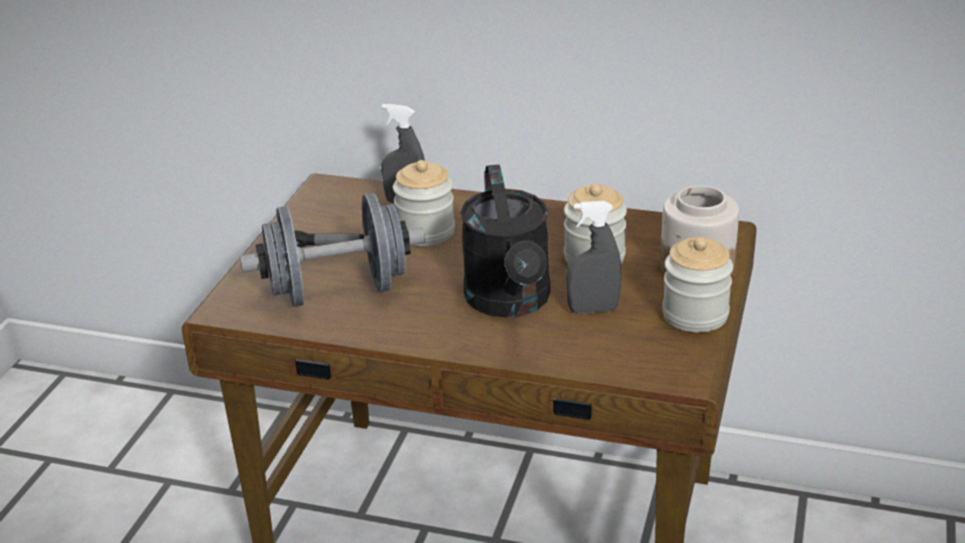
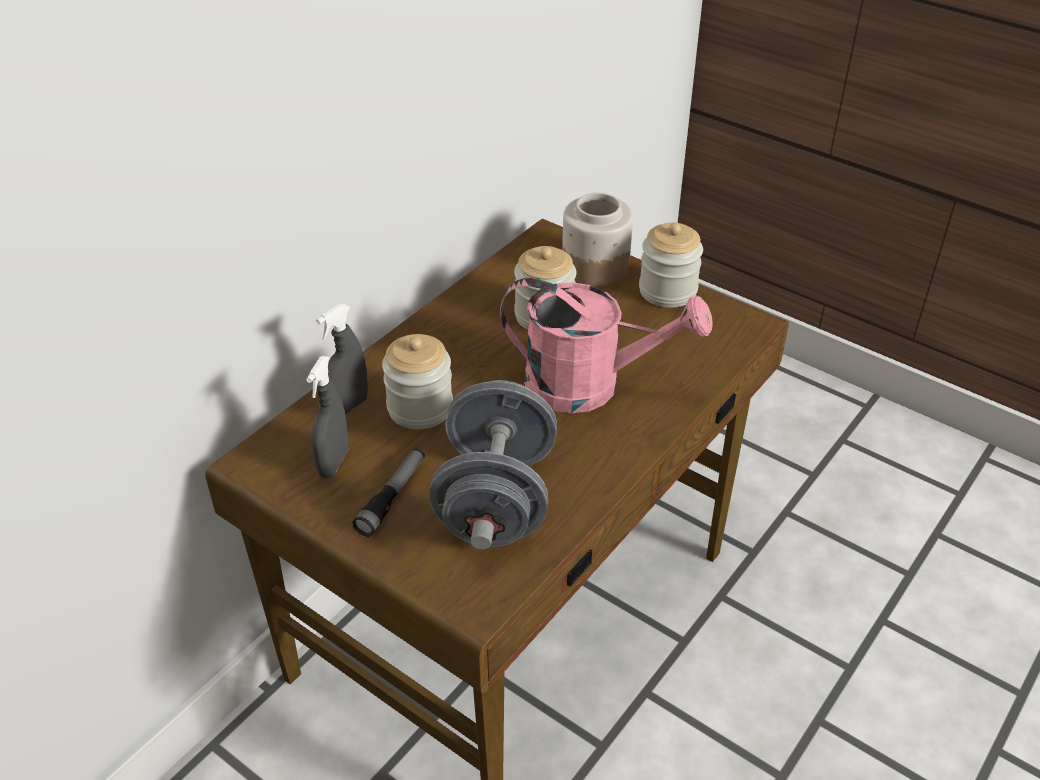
camera: 70 degrees left, 10 degrees up
black watering can [460,165,550,318] -> pink watering can [500,278,713,413]
grey spray bottle [566,201,622,314] -> grey spray bottle moved to [306,356,349,478]

